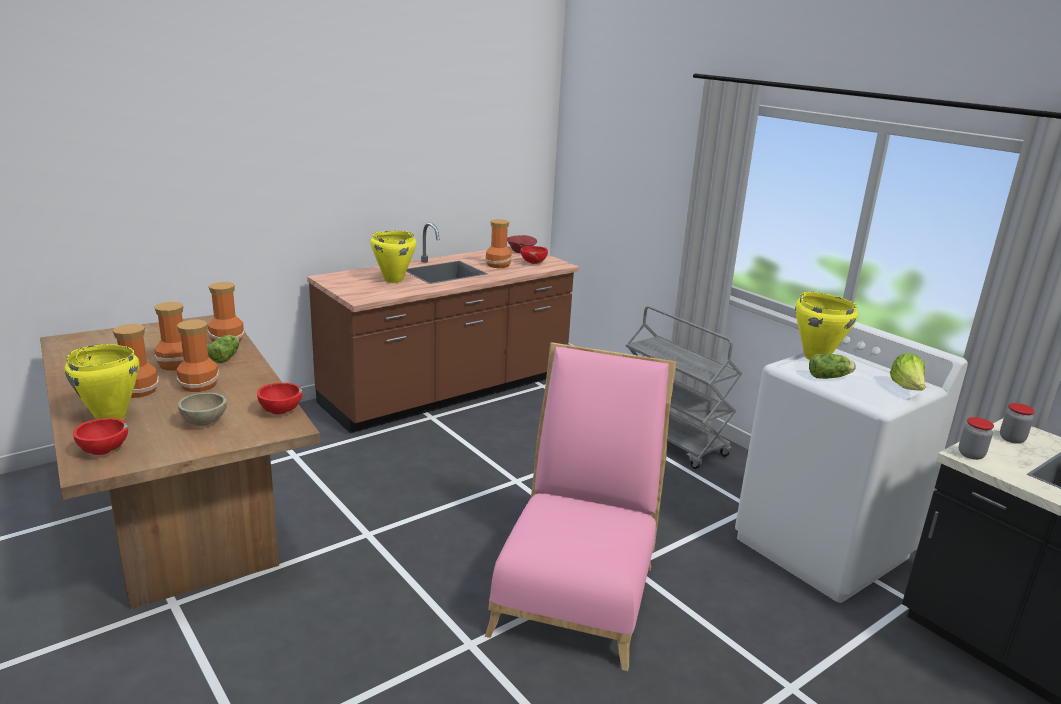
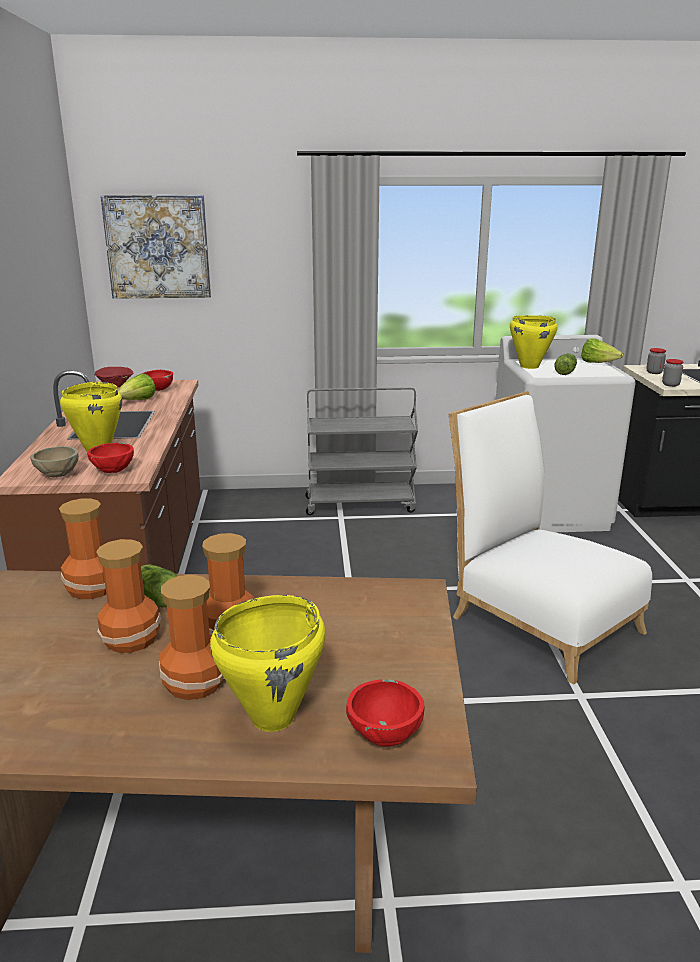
camera: 55 degrees left, 0 degrees up
beige bowl [178,393,227,426] -> beige bowl moved to [30,447,79,477]
red bowl [257,383,303,414] -> red bowl moved to [87,443,134,473]
vase [485,219,512,268] -> lettuce [118,373,156,400]
pink chair [485,342,677,671] -> white chair [448,391,652,685]
none -> picture [100,195,211,299]

